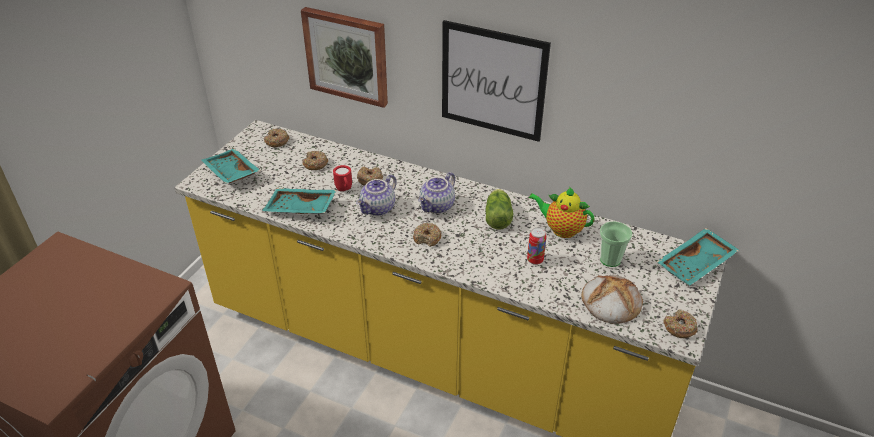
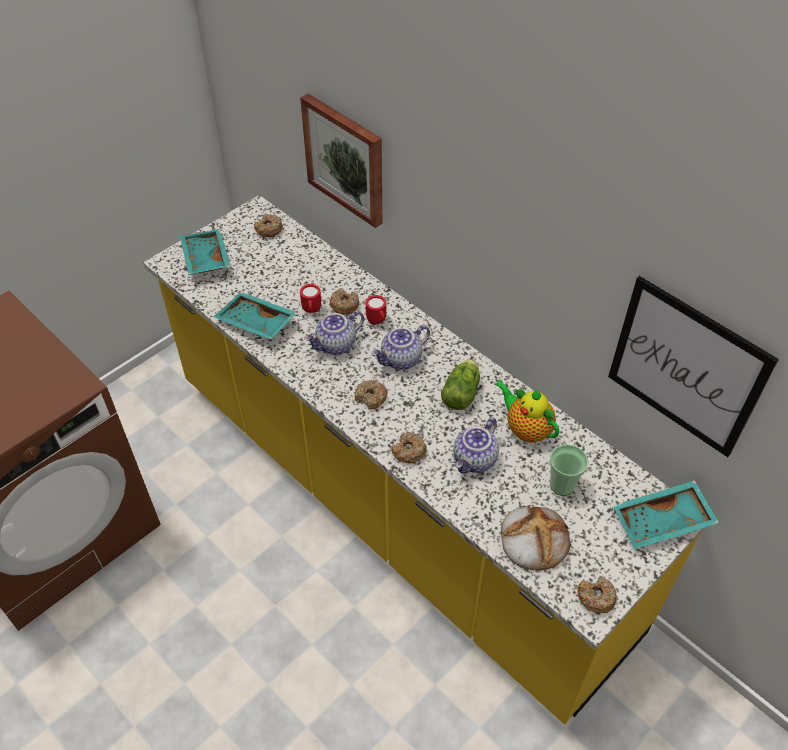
camera: 20 degrees right, 10 degrees up
donut [302,151,328,170] -> donut moved to [391,432,427,463]
picture [442,20,551,142] -> picture moved to [608,276,779,457]
can [527,227,547,265] -> teapot [453,417,499,474]
none -> red mug [365,295,386,325]

